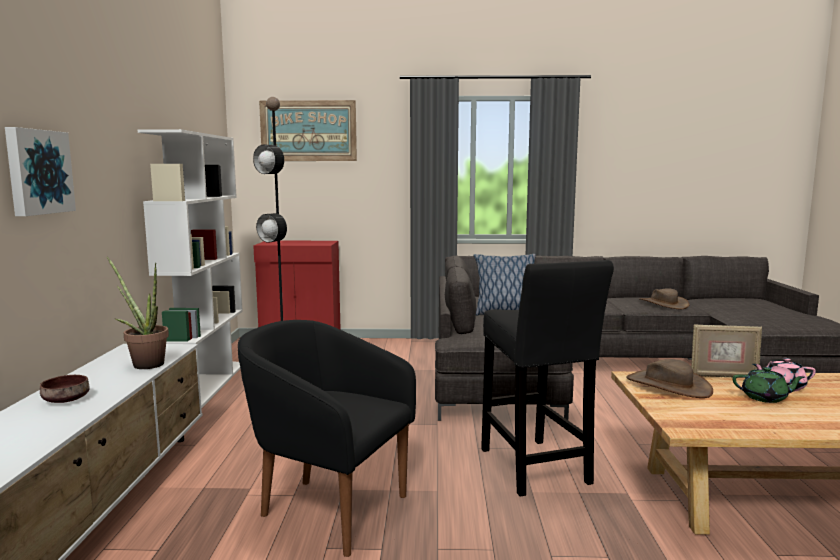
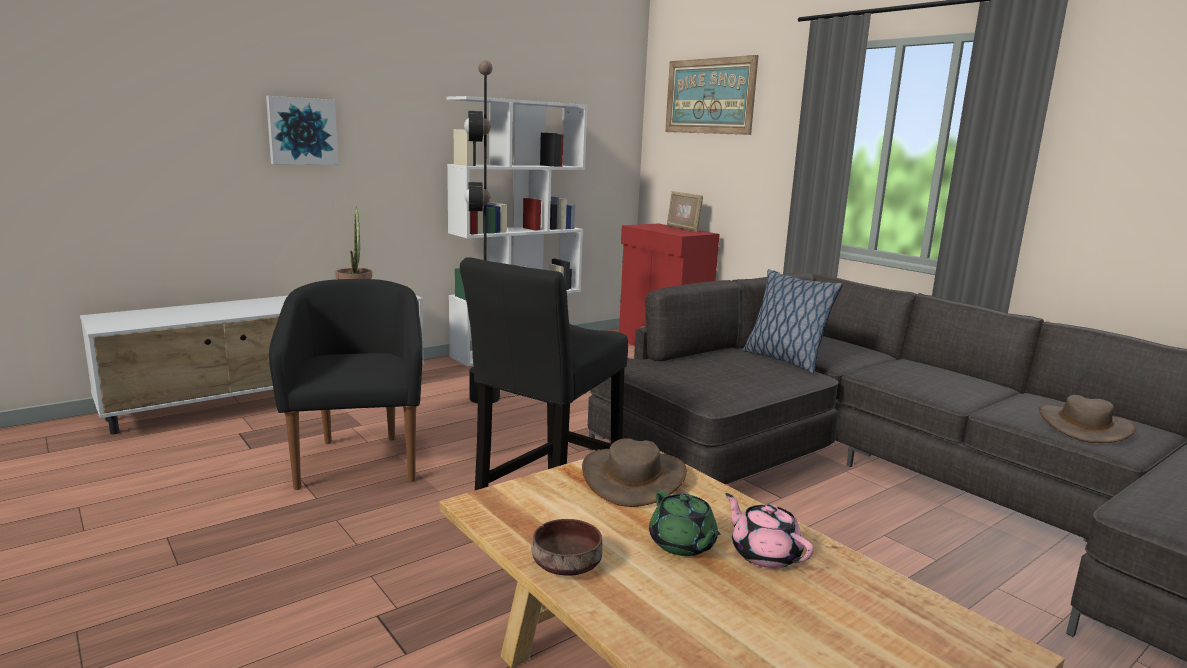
camera: 50 degrees right, 5 degrees up
brown bowl [40,375,90,403] -> brown bowl moved to [532,519,603,576]
picture frame [691,325,762,378] -> picture frame moved to [667,191,703,232]

